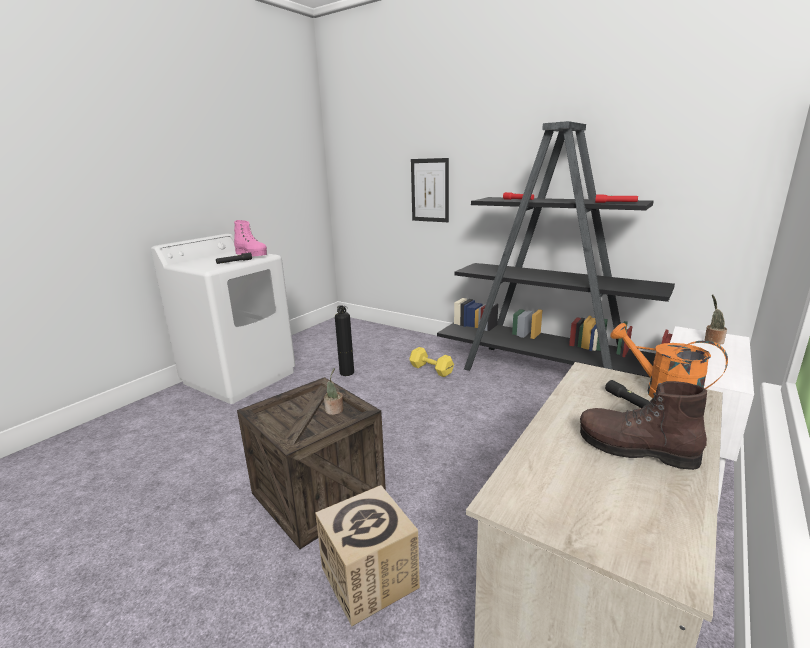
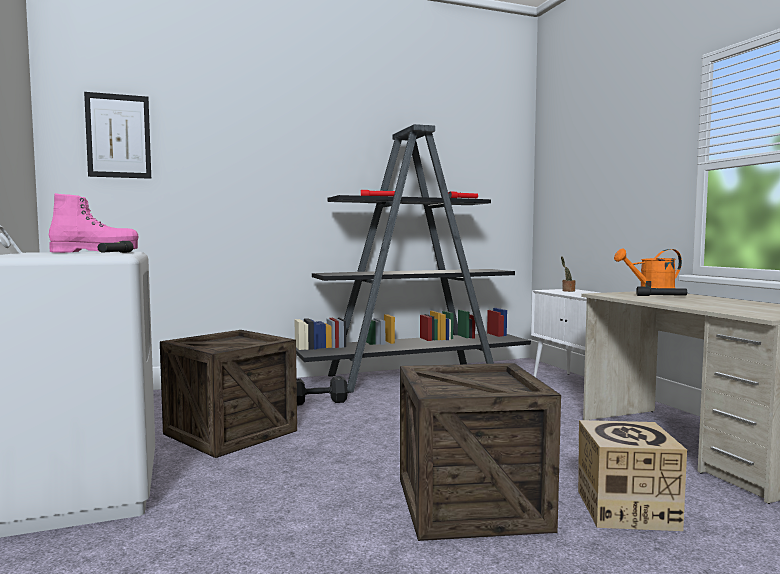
camera: 55 degrees left, 15 degrees down
potted plant [324,368,343,415] -> none
fire extinguisher [335,306,354,376] -> crate [160,330,297,458]
yellow dumbbell [409,347,454,377] -> black dumbbell [297,376,348,406]
picture [411,158,449,222] -> picture moved to [84,92,151,179]
brown boot [580,381,707,470] -> none

